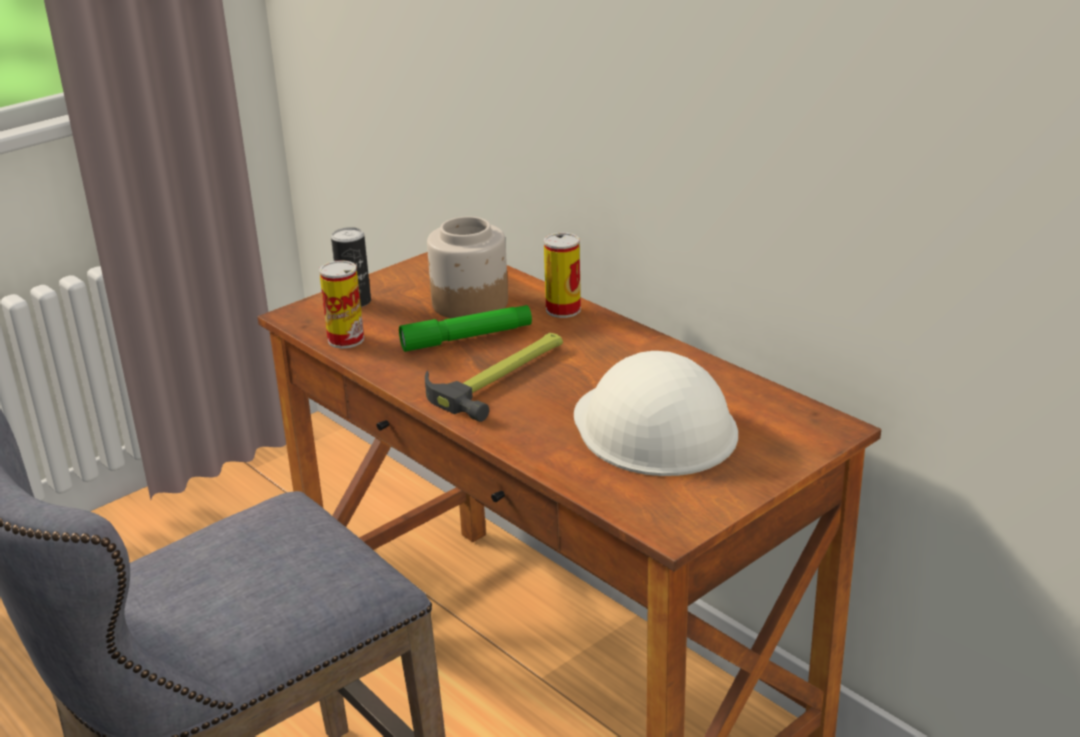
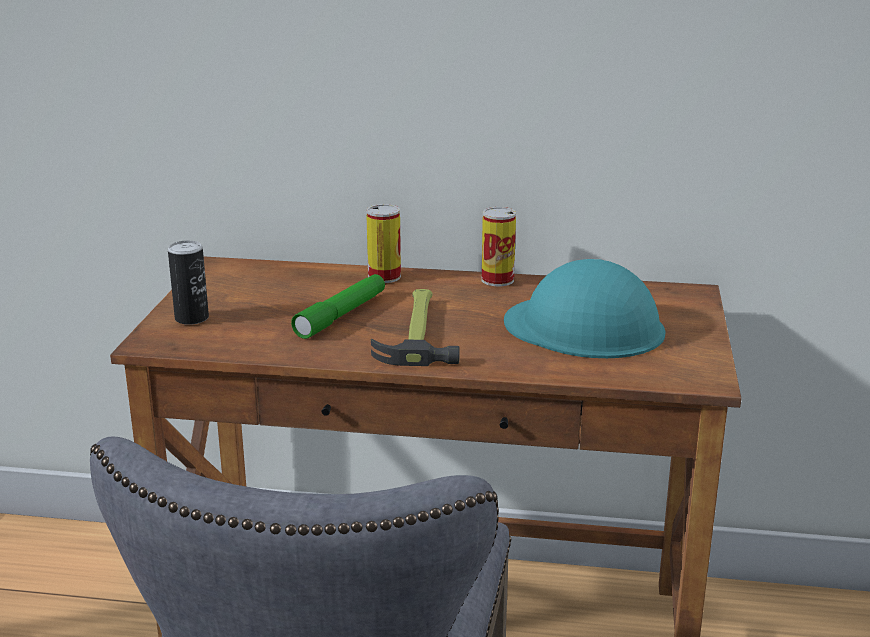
camera: 40 degrees left, 5 degrees down
can [319,260,364,348] -> can moved to [482,207,516,286]
jar [427,217,508,318] -> none
white hard hat [574,351,738,476] -> turquoise hard hat [504,259,666,358]

